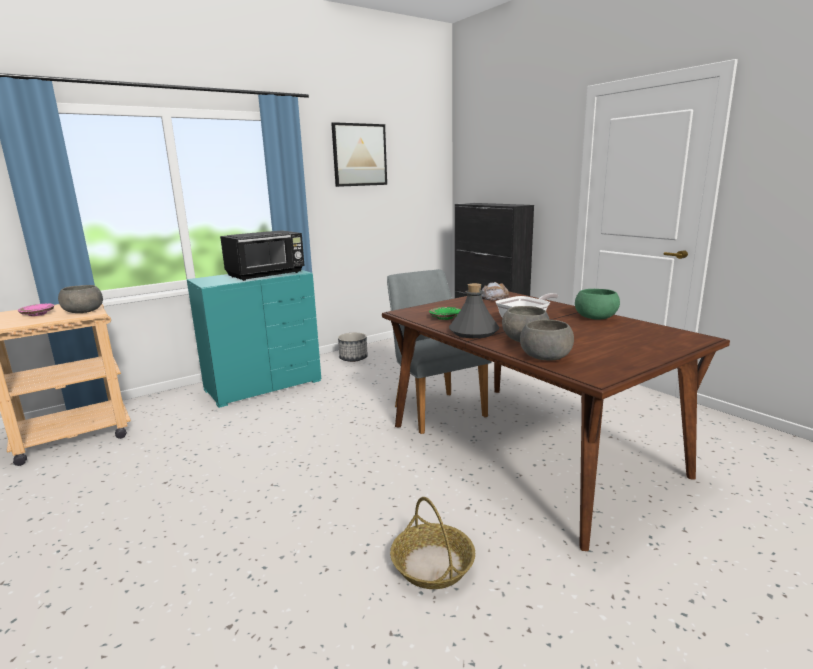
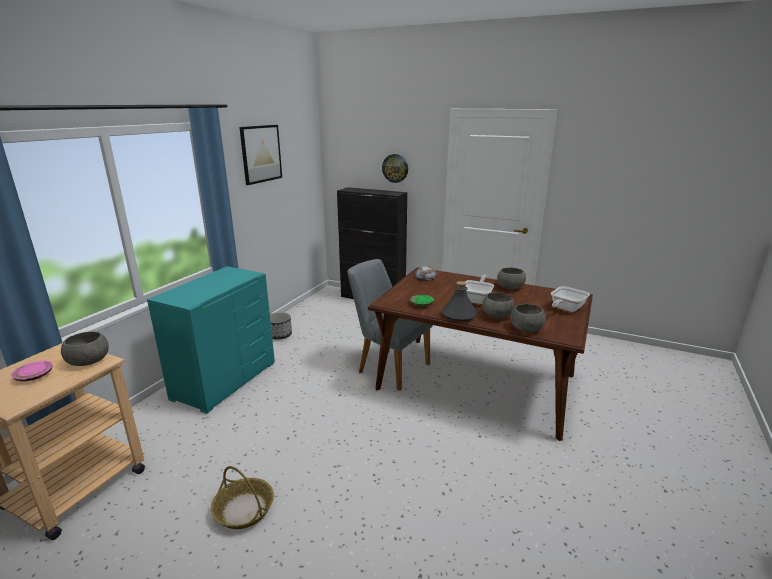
camera: 30 degrees left, 5 degrees up
black microwave [220,230,305,281] -> none
basket [390,497,475,589] -> basket moved to [211,466,274,529]
green bowl [575,289,620,320] -> grey bowl [497,267,526,290]
none -> wall clock [382,154,408,183]
none -> frying pan [551,286,590,312]

